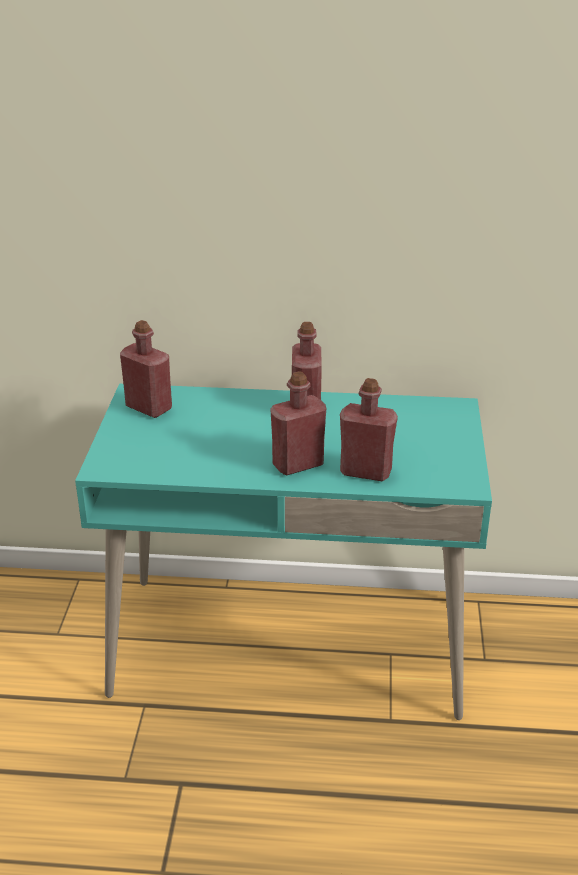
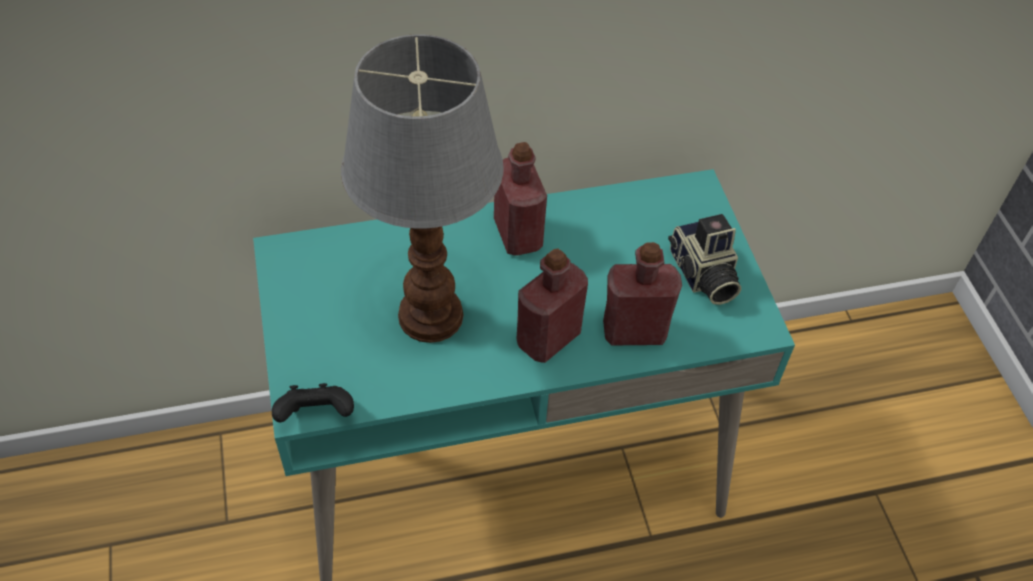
camera: 20 degrees left, 20 degrees up
red bottle [120,320,172,418] -> none
none -> black game controller [272,383,354,423]
none -> table lamp [341,34,504,343]
none -> camera [668,214,741,305]

